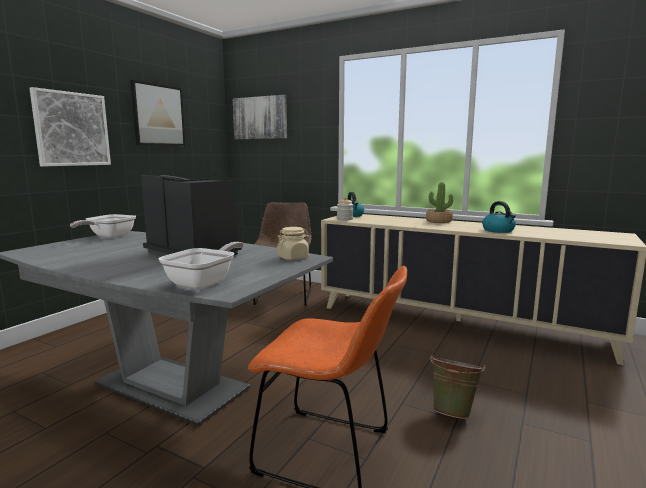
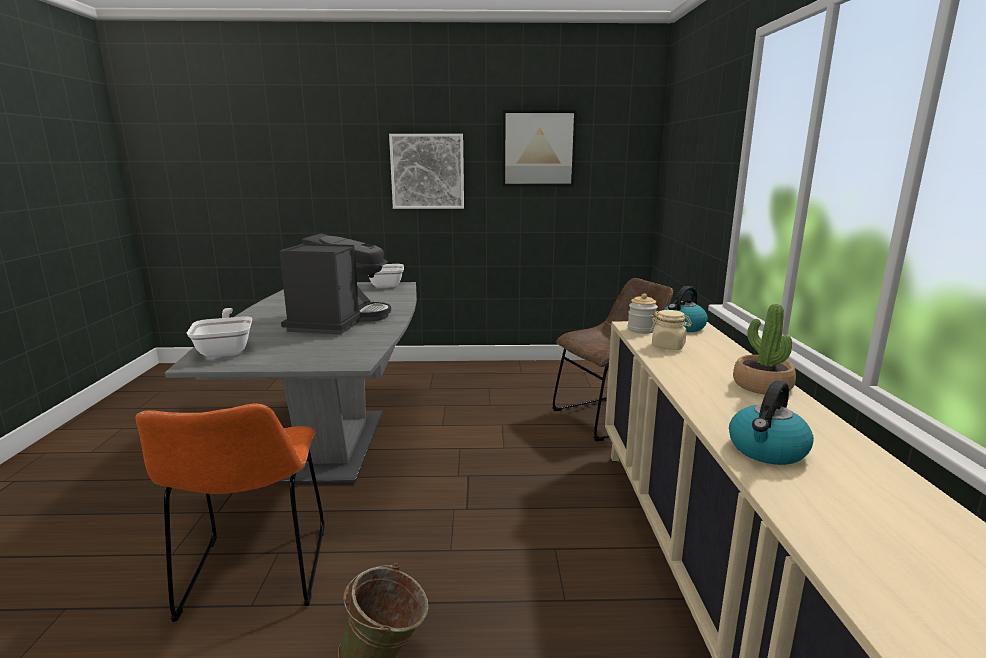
camera: 60 degrees right, 5 degrees up
frying pan [159,242,244,289] -> frying pan turned 105 degrees counterclockwise [187,308,252,358]
picture [233,95,287,139] -> none
beige jar [277,227,309,260] -> beige jar moved to [650,310,692,350]

